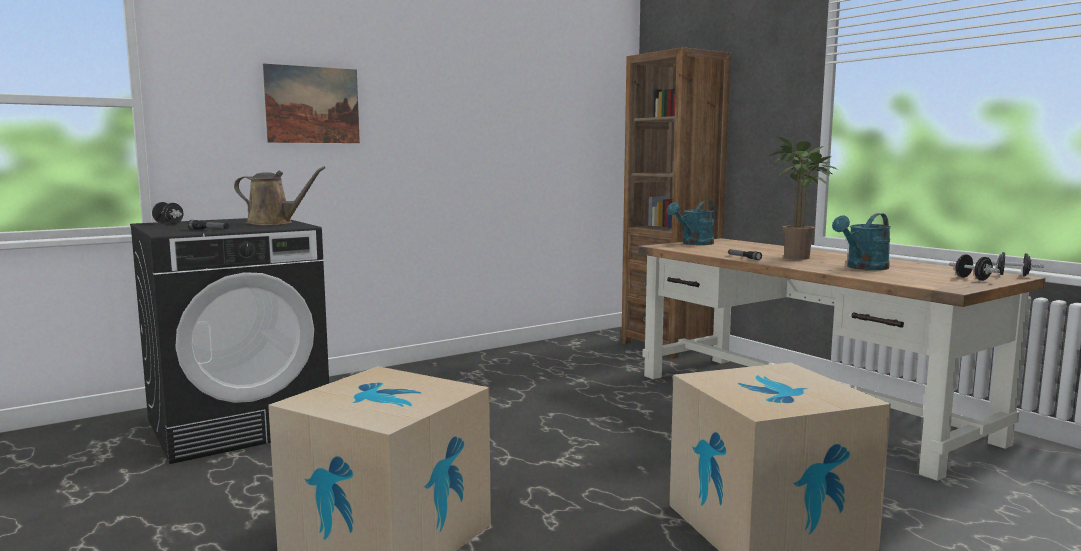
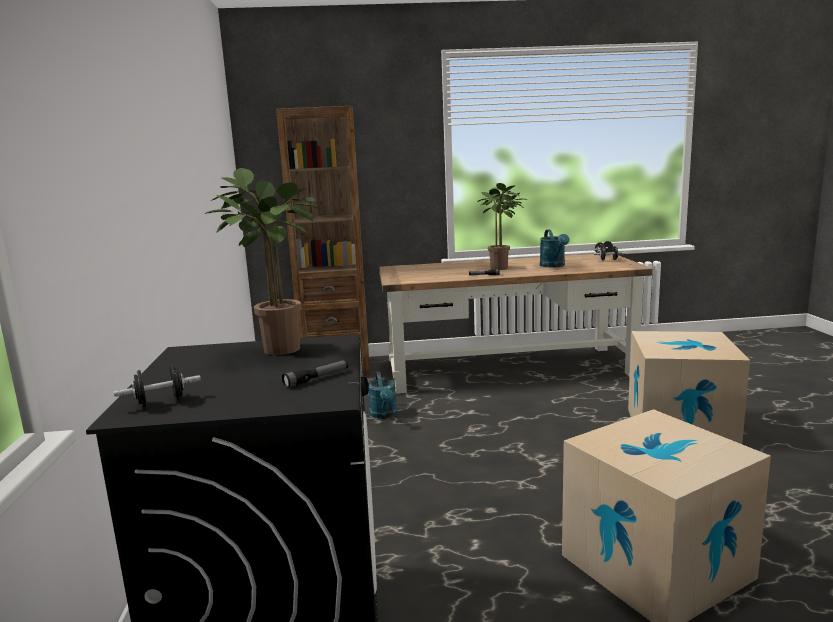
camera: 60 degrees left, 5 degrees up
brown watering can [234,166,325,225] -> potted plant [204,168,321,355]
picture [263,63,360,143] -> none
turquoise watering can [667,201,715,245] -> turquoise watering can moved to [368,371,397,419]

